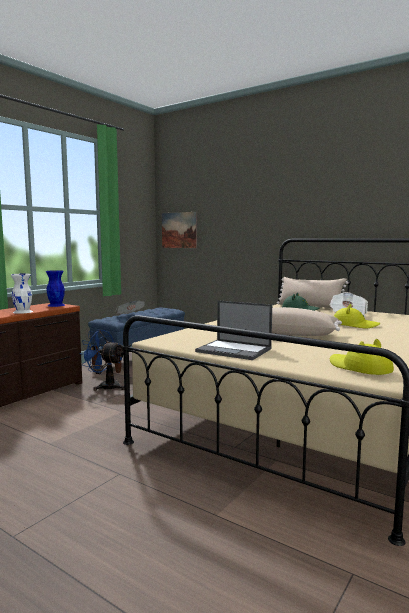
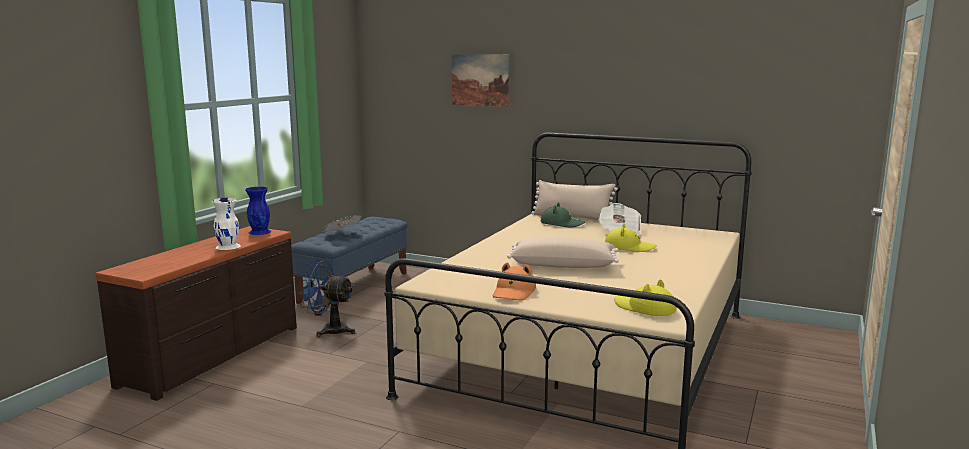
camera: 10 degrees left, 5 degrees up
picture [162,212,197,248] -> picture moved to [452,54,510,107]
laptop [195,300,272,360] -> orange hat [493,262,536,300]

